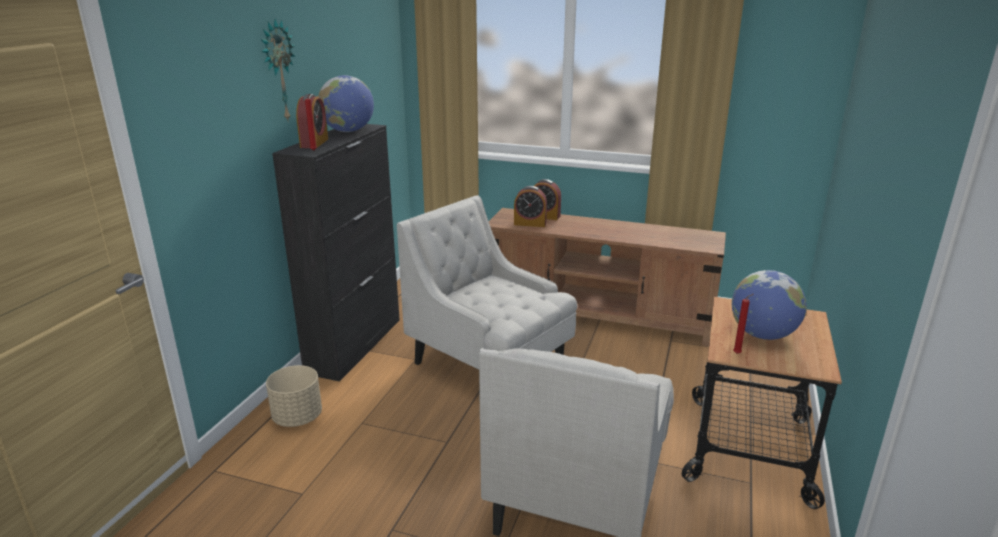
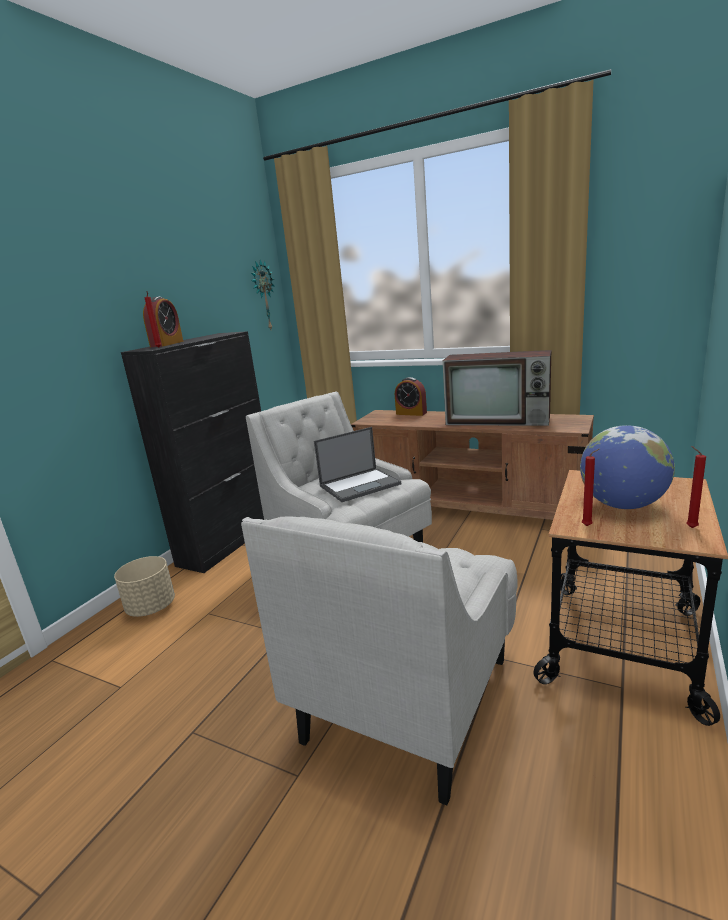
camera: 10 degrees right, 5 degrees down
wall clock [260,19,295,120] -> wall clock moved to [251,260,274,329]
globe [318,75,374,132] -> none
alarm clock [514,186,547,227] -> none
none -> laptop [314,427,401,502]
none -> television [443,350,551,426]
none -> red candle [686,446,706,528]

